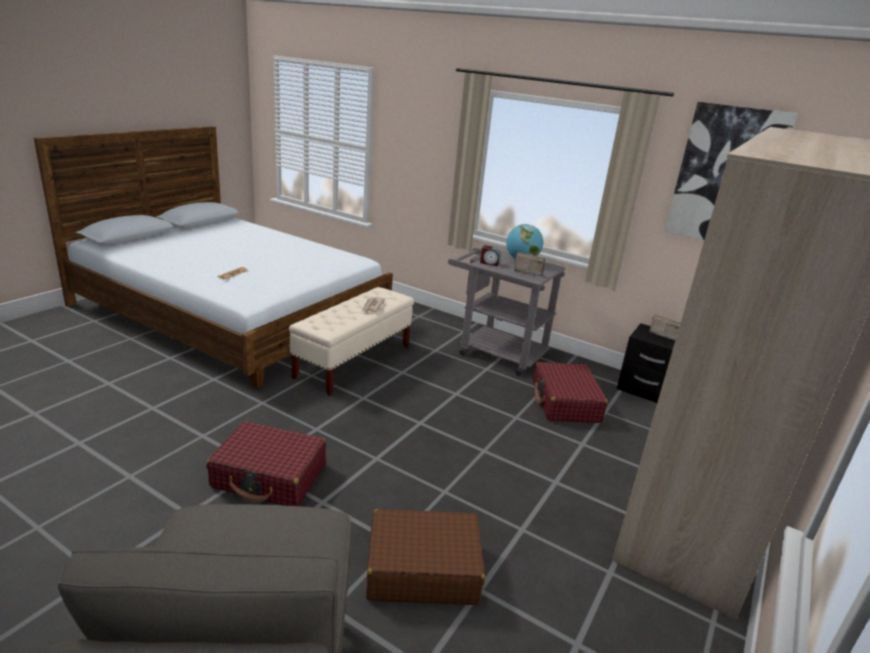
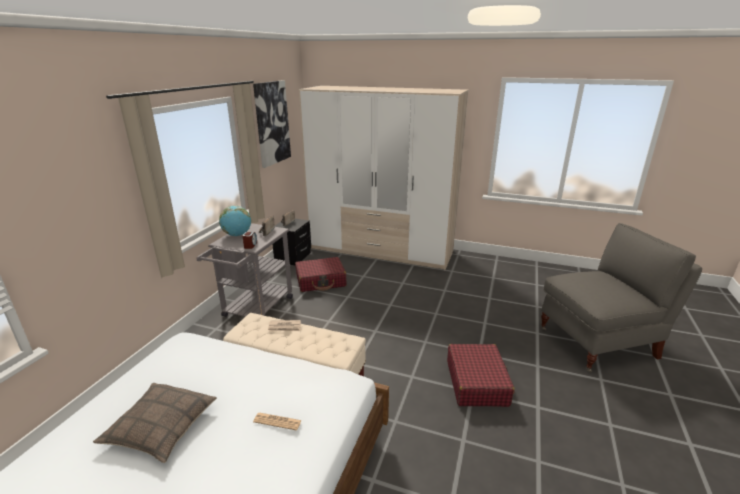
camera: 100 degrees left, 0 degrees up
brown suitcase [366,509,485,605] -> none
none -> pillow [93,383,217,463]

